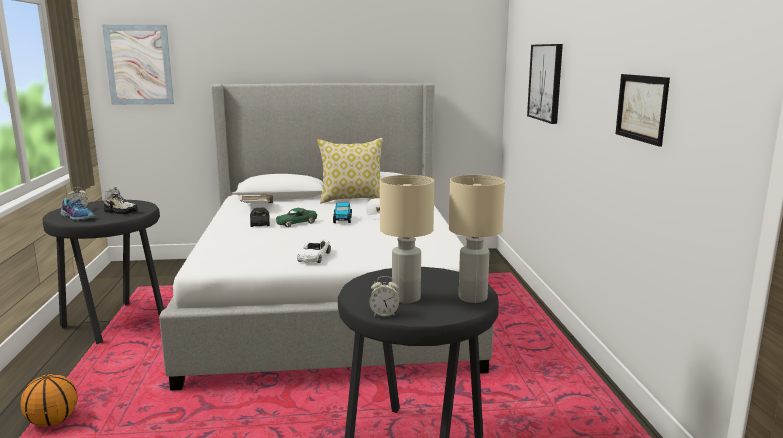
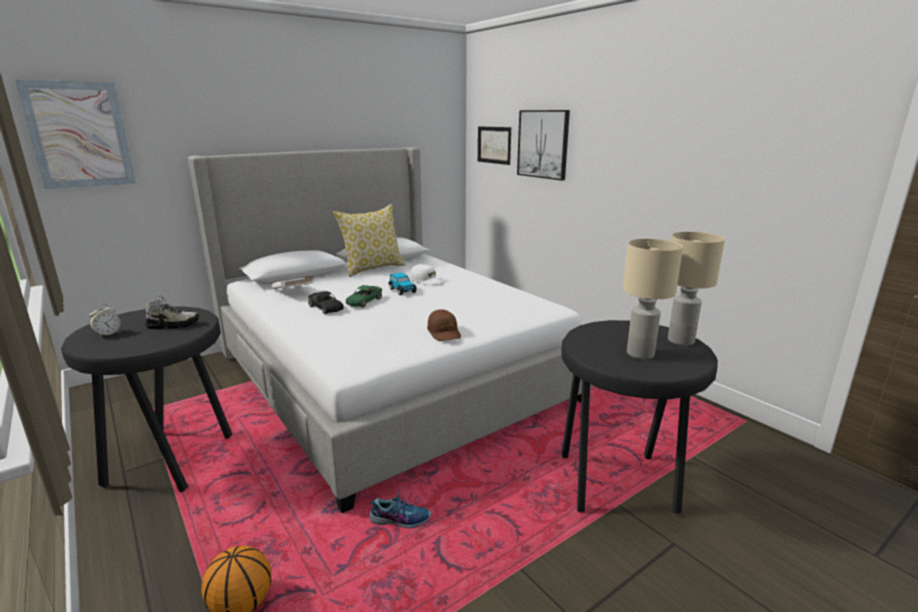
camera: 30 degrees left, 5 degrees up
shoe [61,197,95,221] -> shoe moved to [369,489,431,528]
white toy car [297,238,331,263] -> brown cap [427,309,461,341]
alarm clock [369,276,399,316] -> none
picture [615,74,670,147] -> picture moved to [478,126,511,165]

